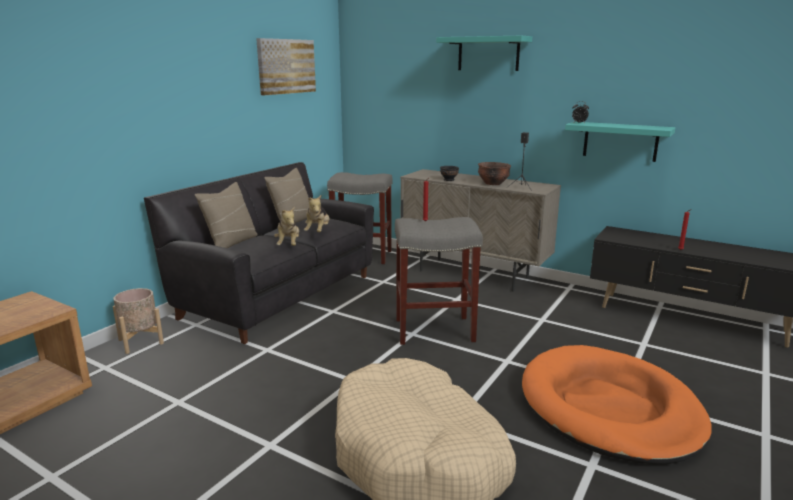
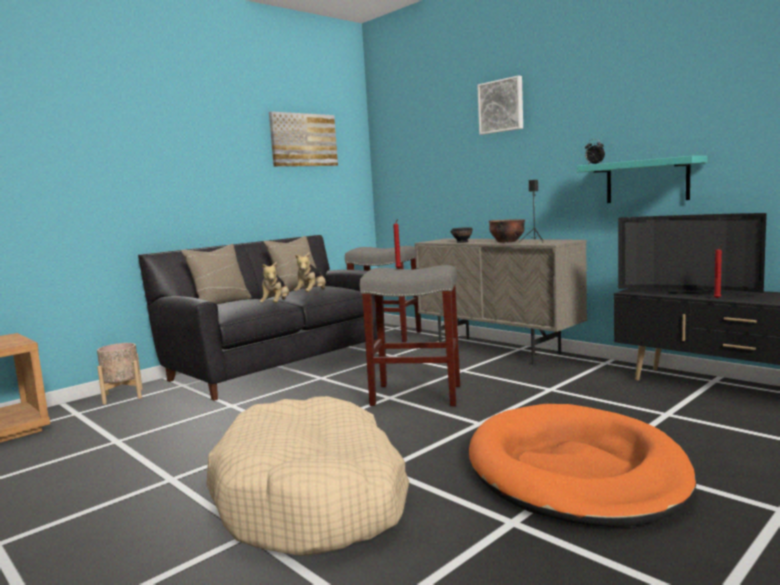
camera: 15 degrees right, 10 degrees down
turquoise shelf [436,36,532,71] -> picture [477,75,523,135]
none -> television [618,213,767,295]

